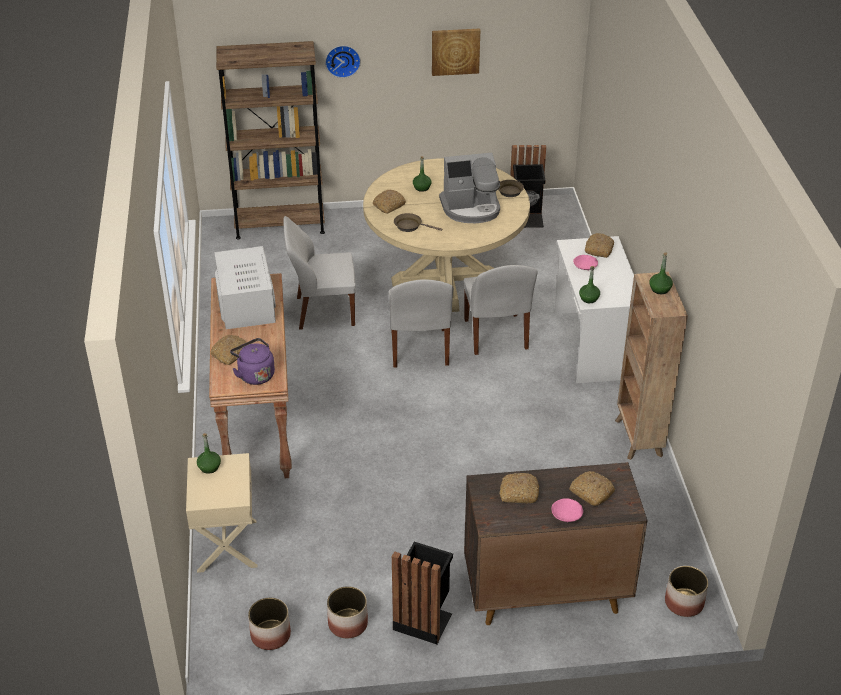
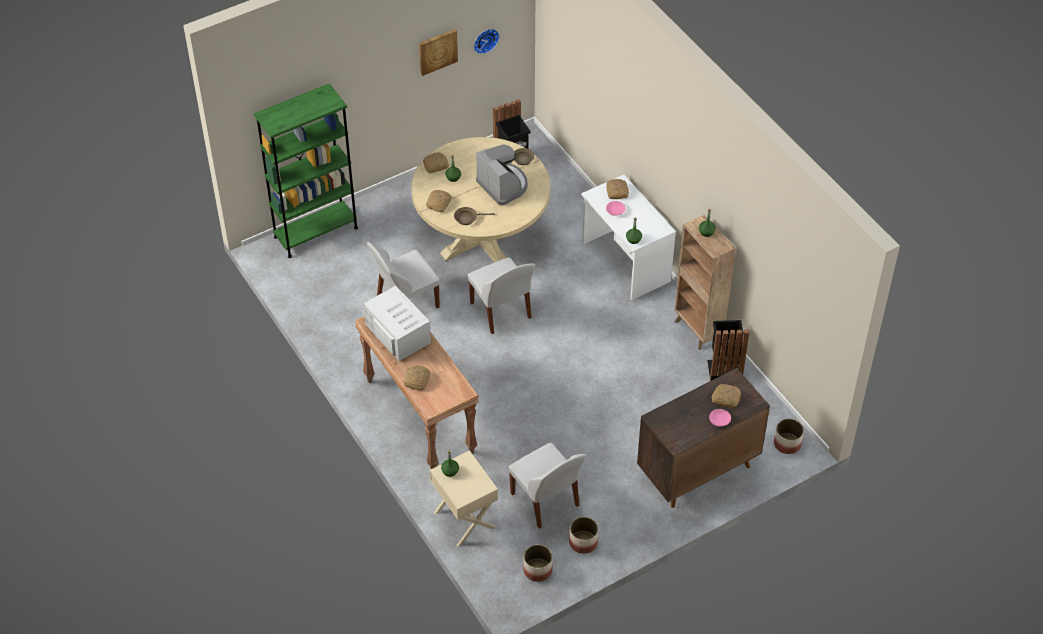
camera: 25 degrees left, 10 degrees up
brown bookcase [216,41,325,240] -> green bookcase [254,83,358,258]
purple kettle [230,338,275,385] -> none
wall clock [325,46,361,78] -> wall clock moved to [474,29,499,54]
black trash can [392,542,453,644] -> black trash can moved to [707,320,749,381]
coffee machine [439,153,500,223] -> coffee machine turned 90 degrees counterclockwise [476,144,528,206]
white chair [464,265,538,355] -> white chair moved to [509,443,586,529]
bread [499,473,539,503] -> bread moved to [423,152,449,173]

